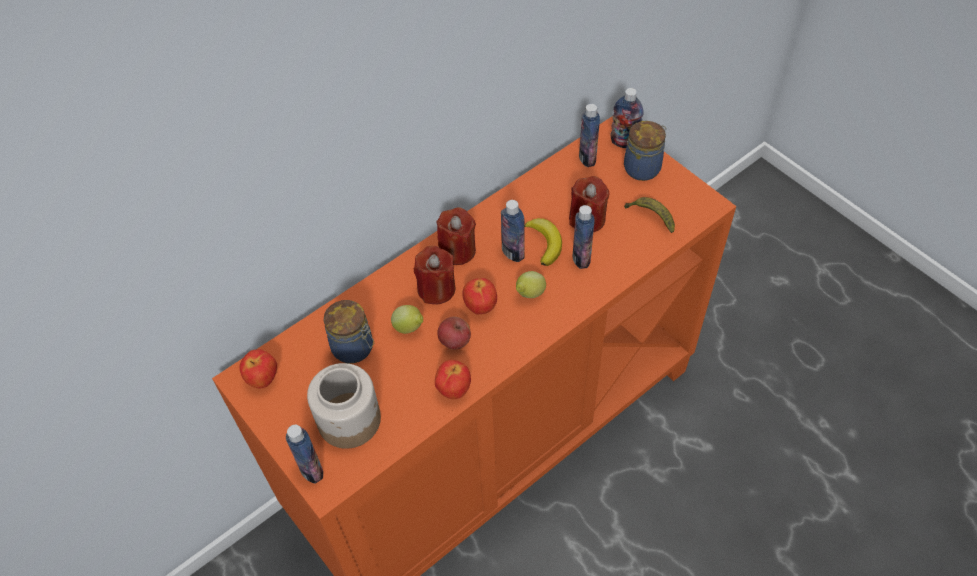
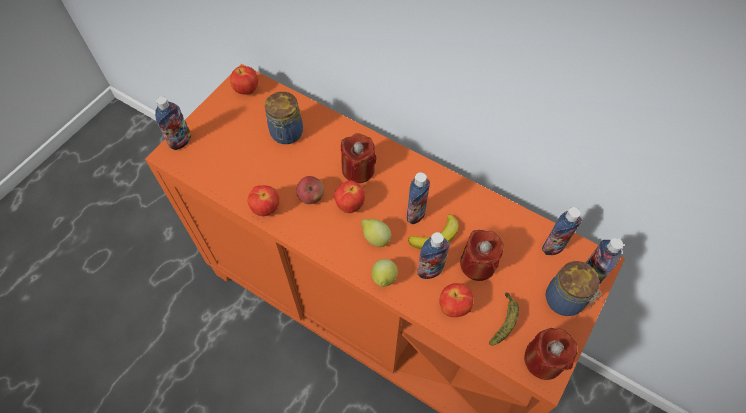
camera: 70 degrees right, 5 degrees up
jar [307,363,381,449] -> none
lemon [391,305,423,334] -> lemon moved to [372,259,398,287]
red candle [436,207,476,265] -> red candle moved to [524,328,577,380]
none -> apple [439,283,474,317]

